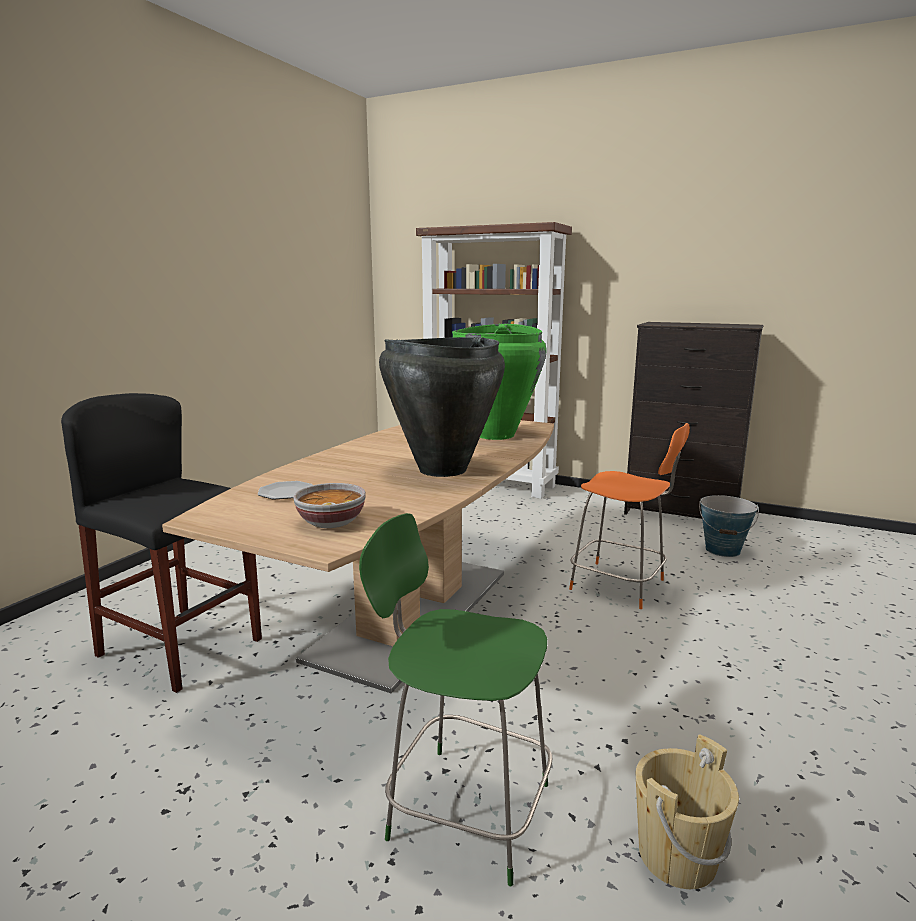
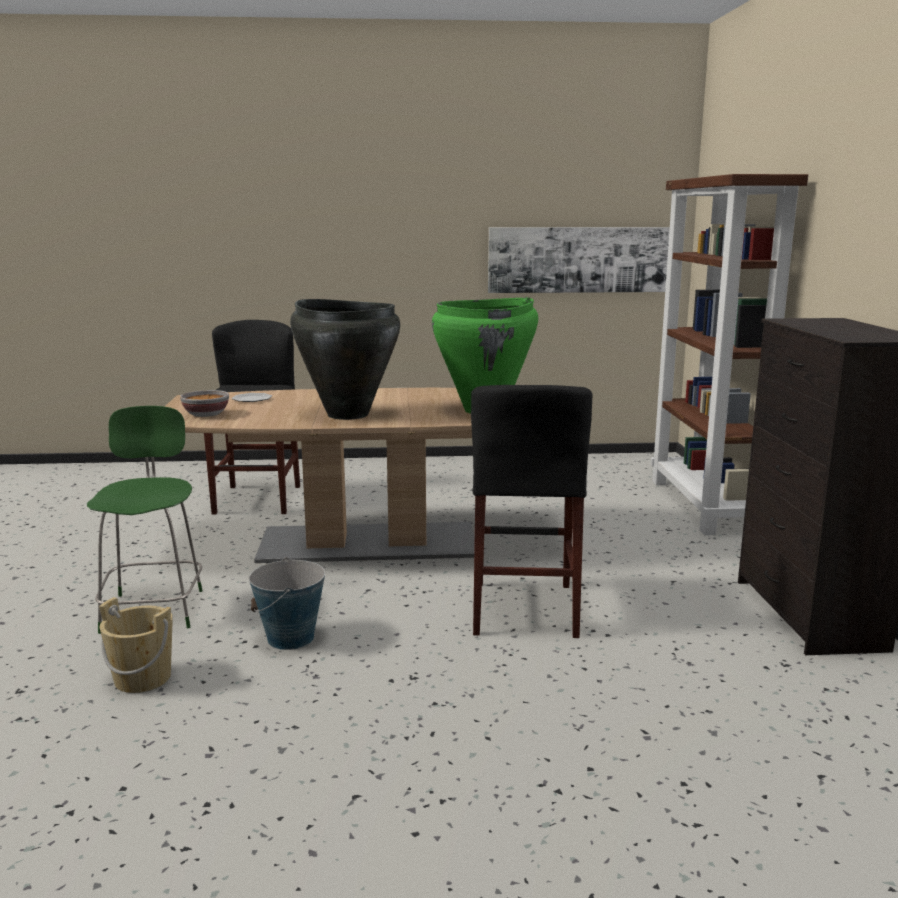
camera: 60 degrees right, 0 degrees up
orange chair [569,423,690,609] -> black stool [471,385,592,638]
bucket [699,495,759,557] -> bucket moved to [249,557,325,650]
none -> picture [488,227,670,293]

